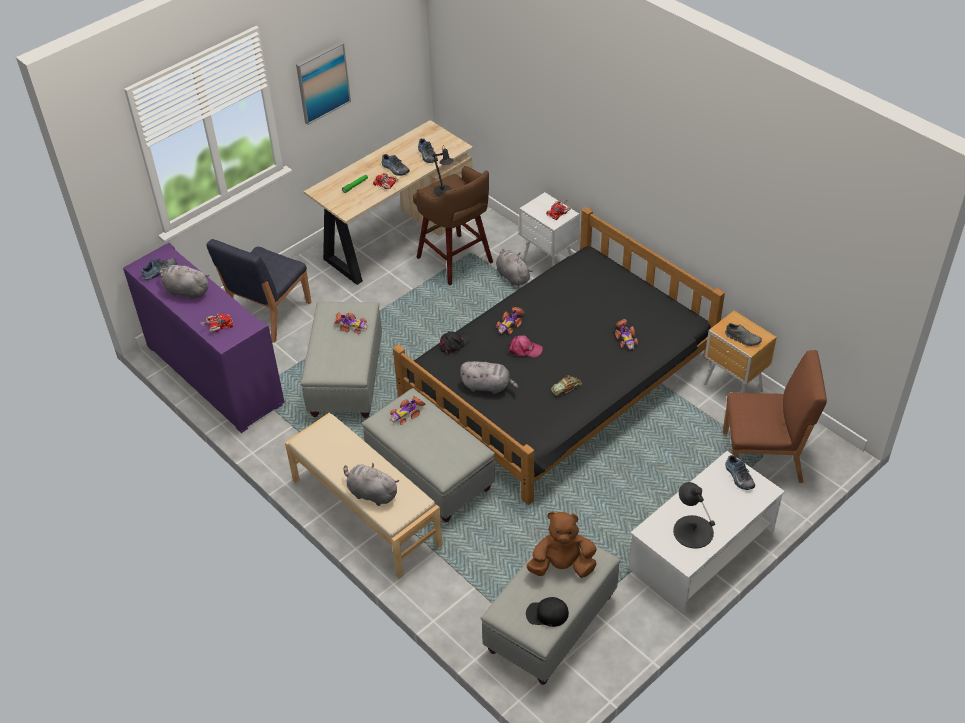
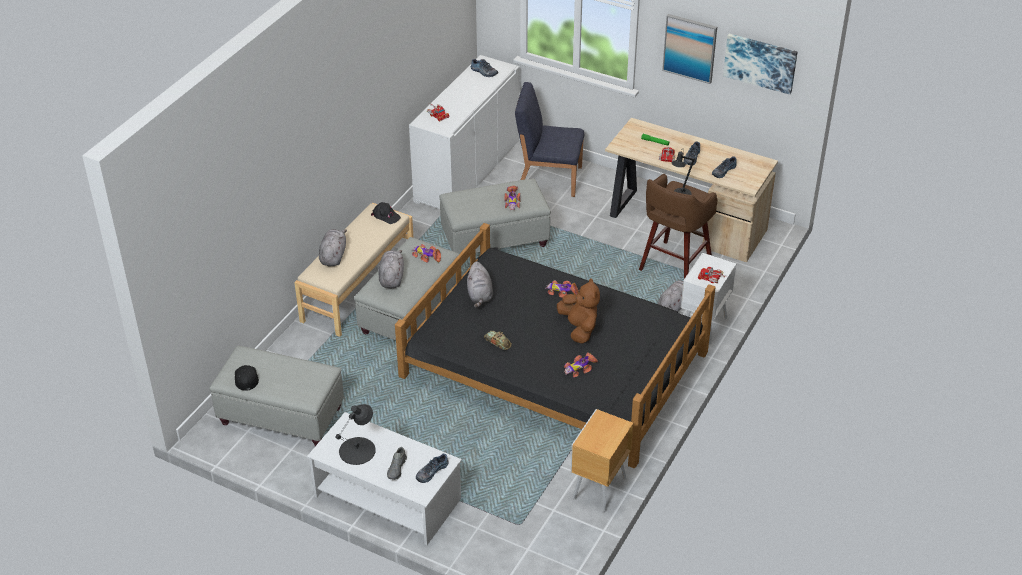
camera: 70 degrees right, 5 degrees down
purple cabinet [123,243,285,433] -> white cabinet [409,55,520,209]
grey plush toy [159,262,210,300] -> grey plush toy moved to [378,250,404,288]
black cap [440,331,471,354] -> black cap moved to [371,202,401,224]
pink cap [508,335,543,357] -> none
brown plush toy [526,512,597,578] -> brown plush toy moved to [557,278,600,343]
brown chair [723,350,827,483] -> none
grey shoe [725,323,762,346] -> grey shoe moved to [387,447,407,480]
none -> picture [723,34,798,95]

